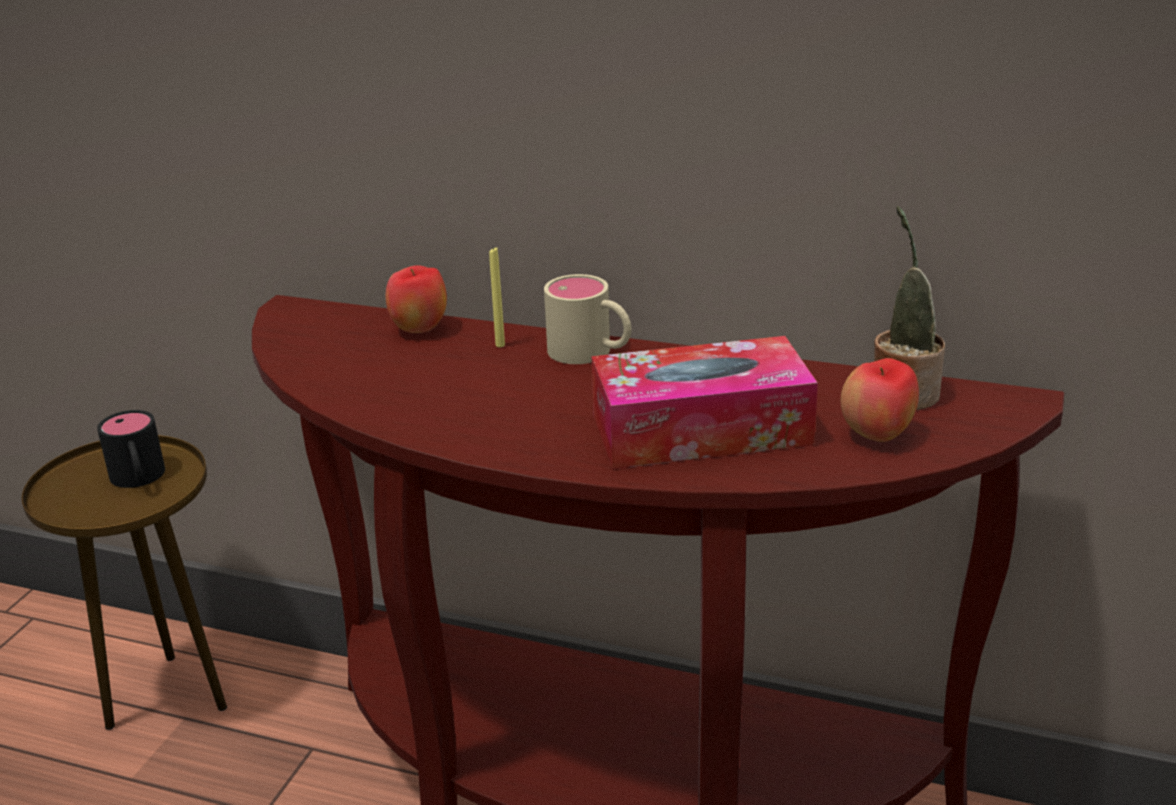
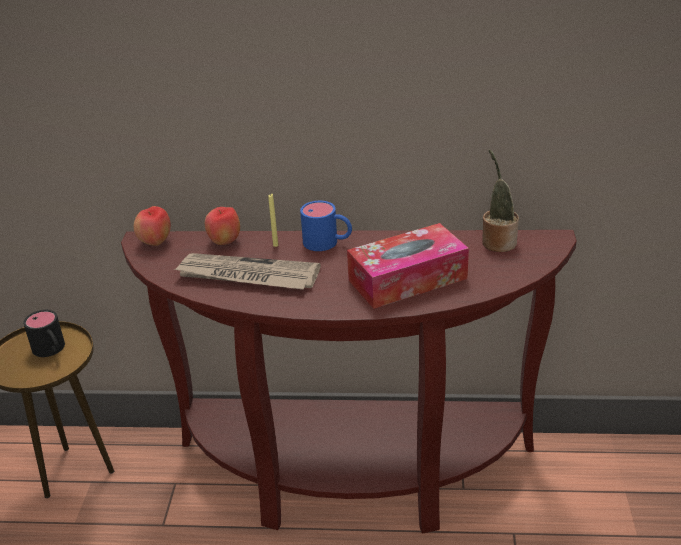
camera: 15 degrees left, 5 degrees up
beige mug [544,274,632,364] -> blue mug [300,201,352,251]
apple [841,358,919,442] -> apple moved to [134,206,171,246]
none -> newspaper [174,253,321,289]

